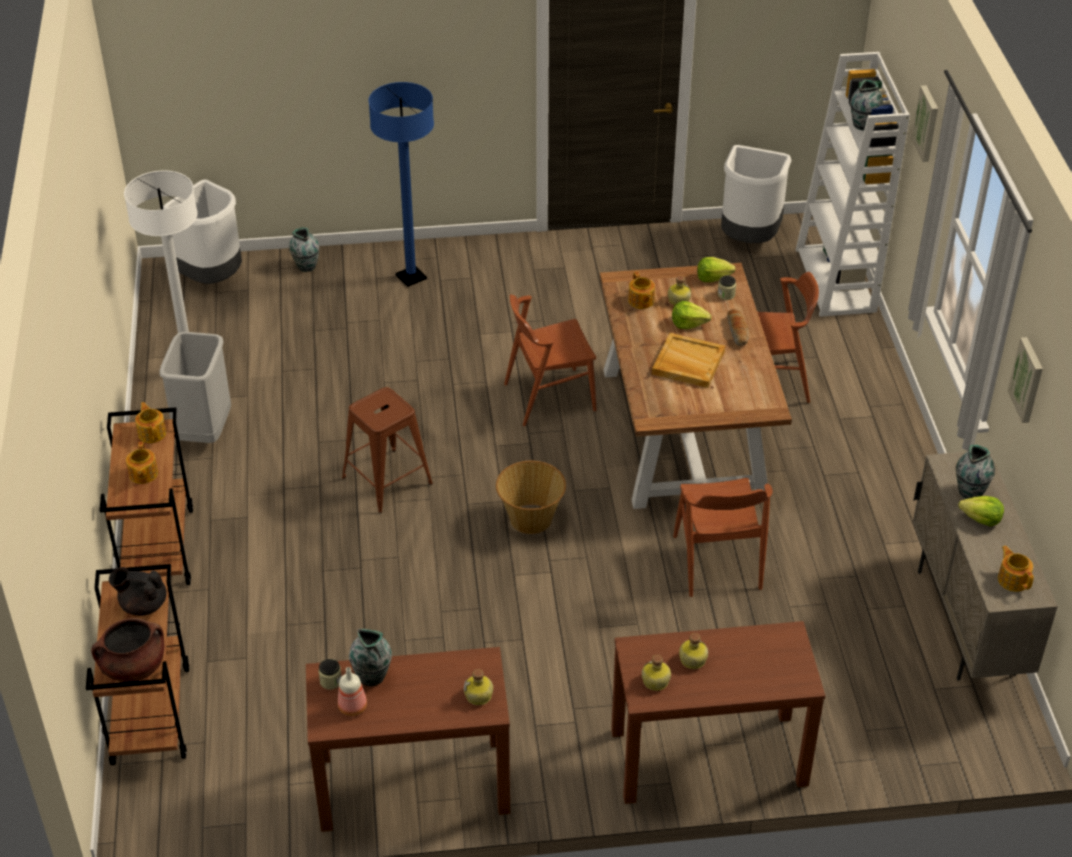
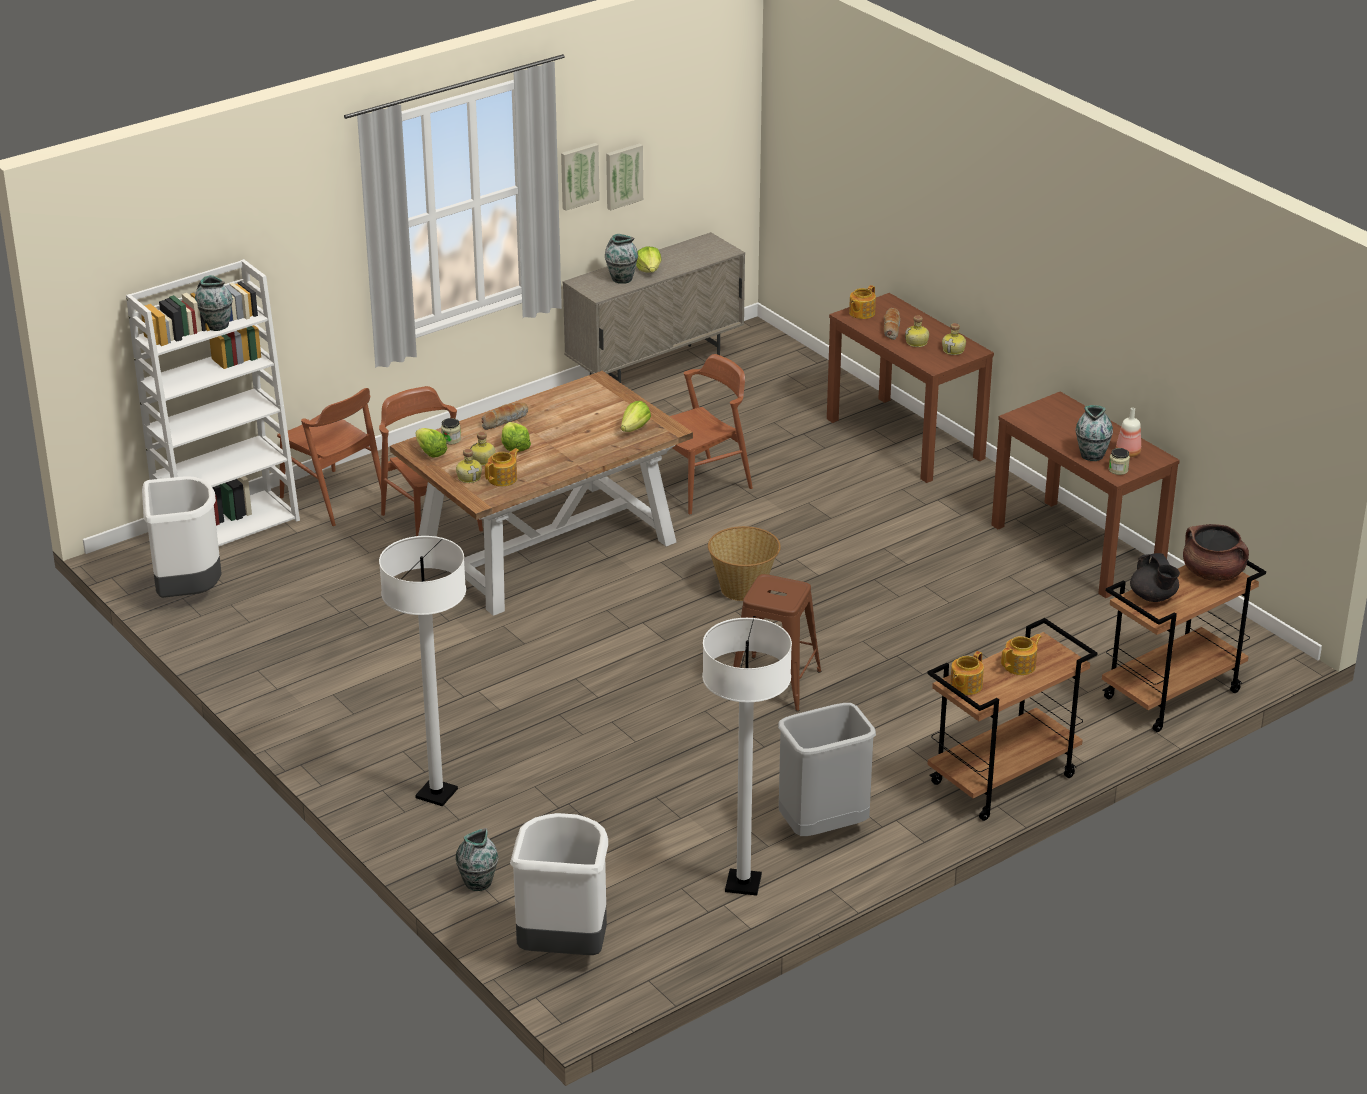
camera: 120 degrees left, 10 degrees down
blue floor lamp [369,82,434,287] -> white floor lamp [379,536,466,806]
bottle [464,669,493,705] -> bottle moved to [456,449,482,483]
brown chair [504,294,597,426] -> brown chair moved to [277,388,381,526]
beige tray [652,333,725,388] -> none
picture [911,85,938,162] -> picture moved to [606,143,643,210]
teapot [998,546,1034,592] -> teapot moved to [849,285,876,319]
none -> lettuce [621,401,651,432]
none -> bread [884,308,900,340]

